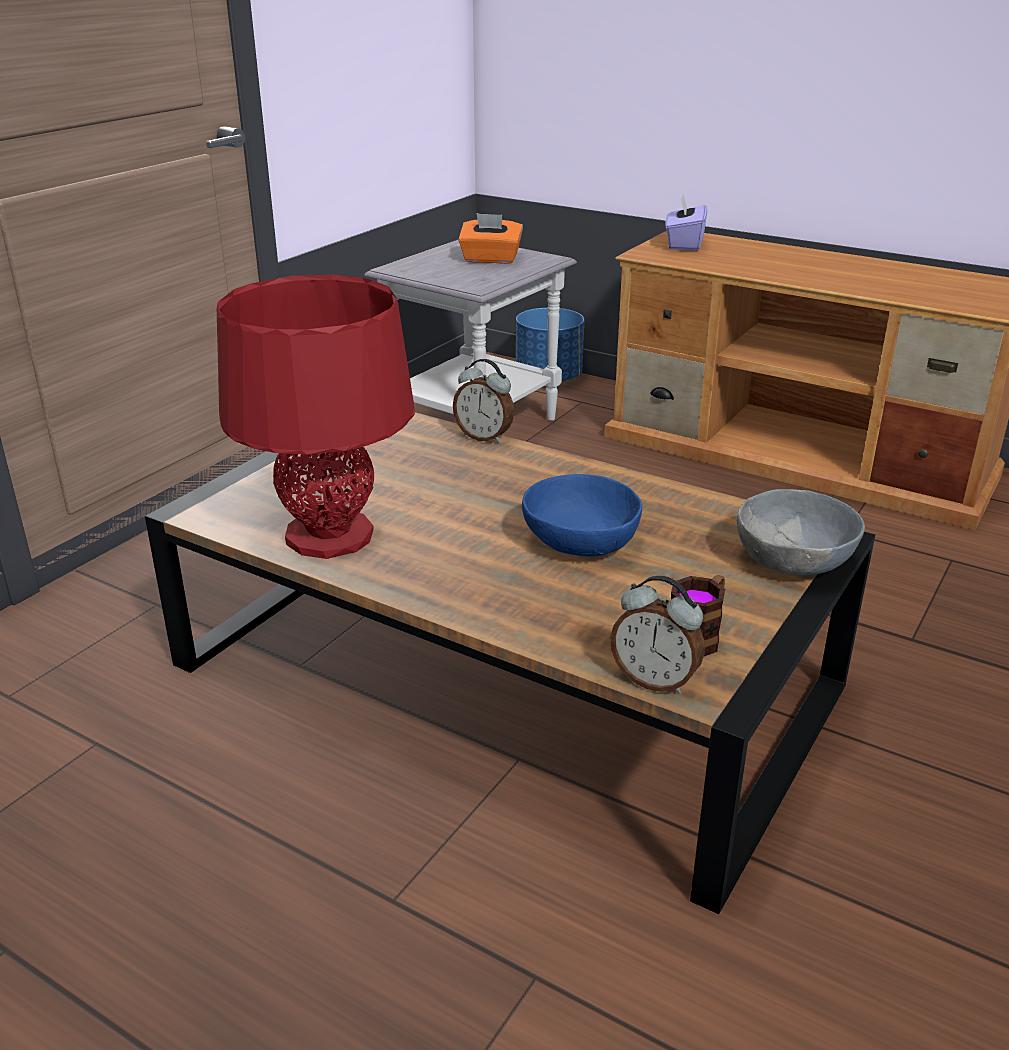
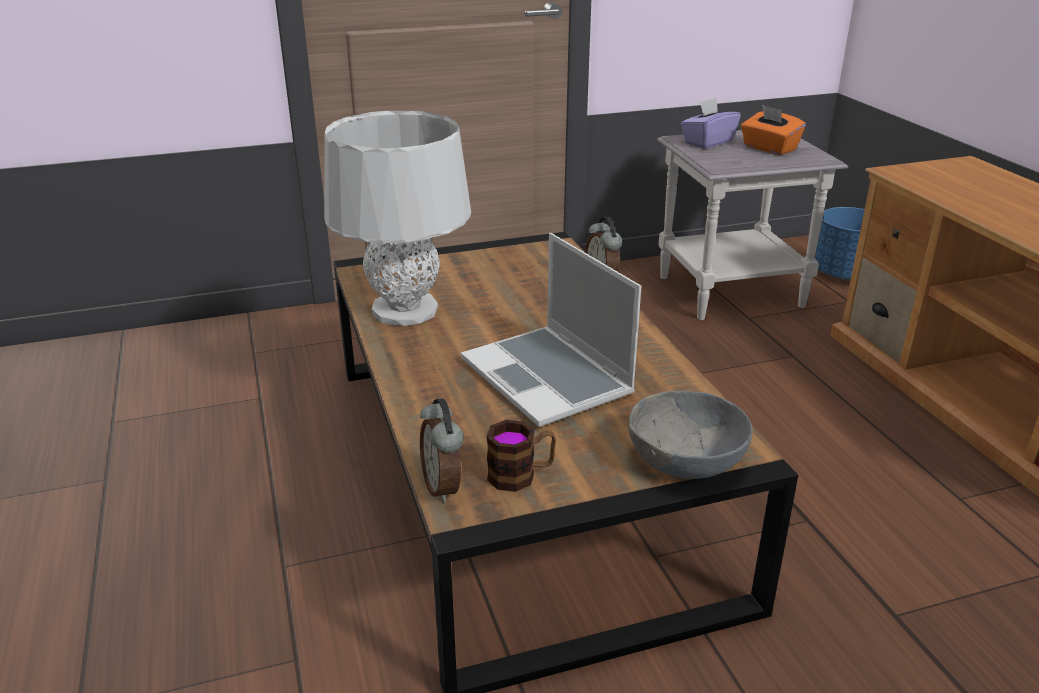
camera: 40 degrees right, 0 degrees up
red table lamp [217,274,415,559] -> grey table lamp [324,111,471,326]
blue bowl [522,474,642,557] -> laptop [461,233,641,427]
purple tissue box [665,193,707,251] -> purple tissue box moved to [681,98,741,149]

